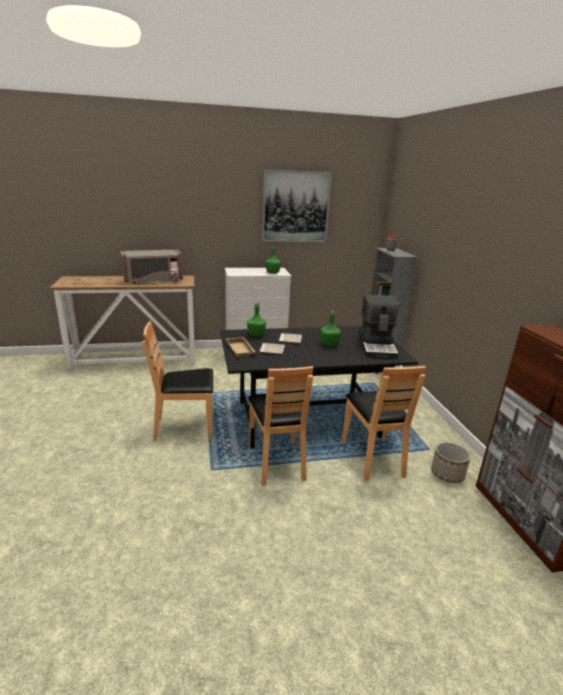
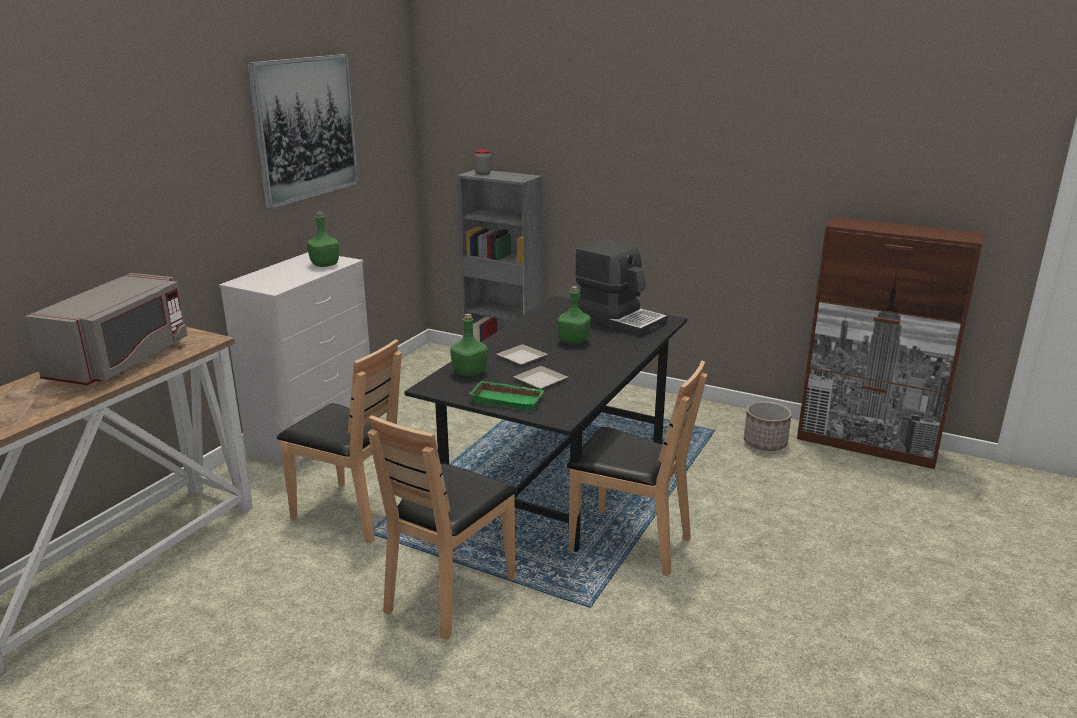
camera: 50 degrees left, 0 degrees up
beige tray [226,337,255,358] -> green tray [469,380,545,411]
brown chair [342,366,426,481] -> brown chair moved to [277,339,403,543]

